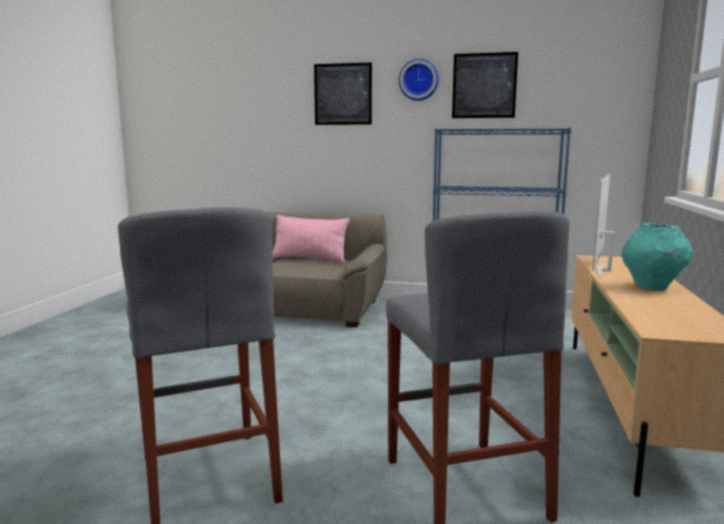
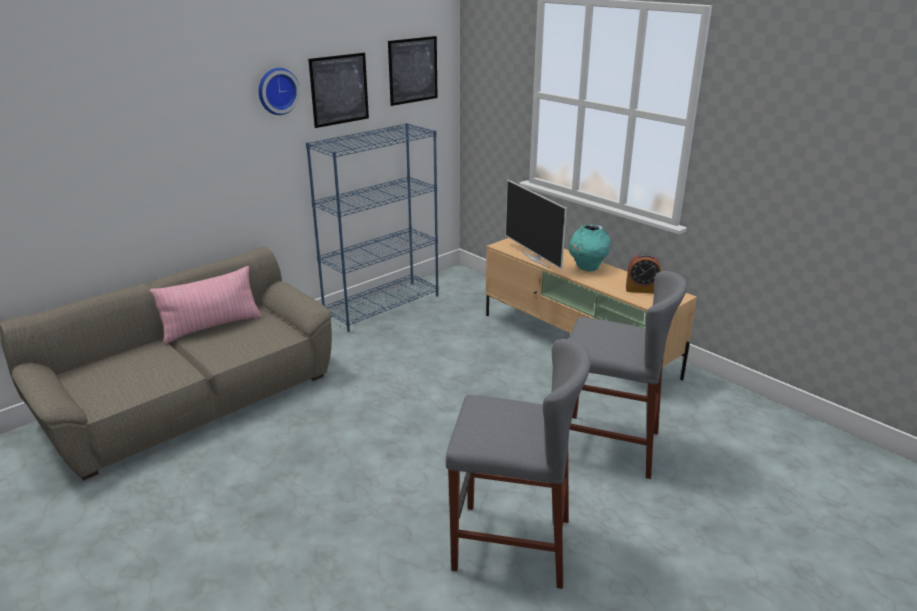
camera: 55 degrees left, 15 degrees up
picture [314,62,372,125] -> picture moved to [388,36,437,106]
none -> alarm clock [626,253,661,294]

